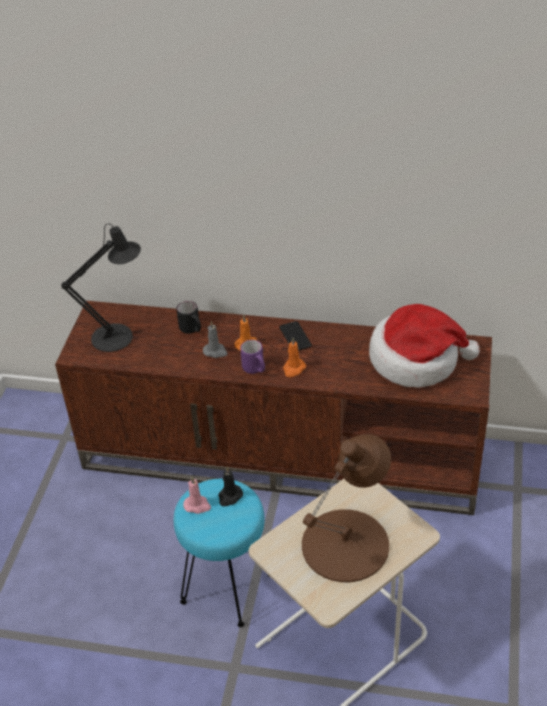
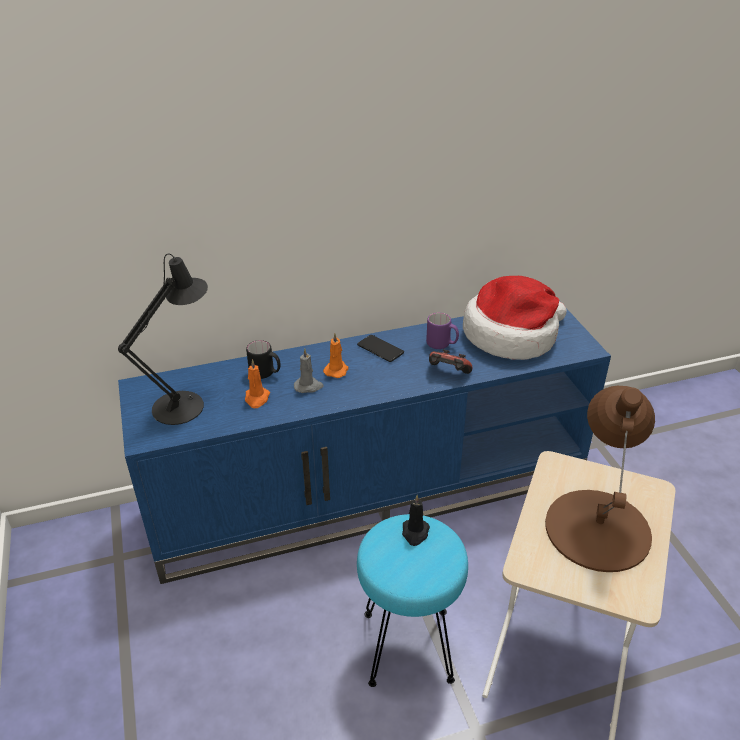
camera: 30 degrees left, 5 degrees down
brown tv stand [55,301,492,515] -> blue tv stand [118,308,611,584]
pink candle [183,476,211,514] -> none
purple mug [240,340,265,374] -> purple mug moved to [426,313,459,349]
orange candle [283,338,306,377] -> orange candle moved to [245,359,270,408]
none -> game controller [429,349,472,374]

